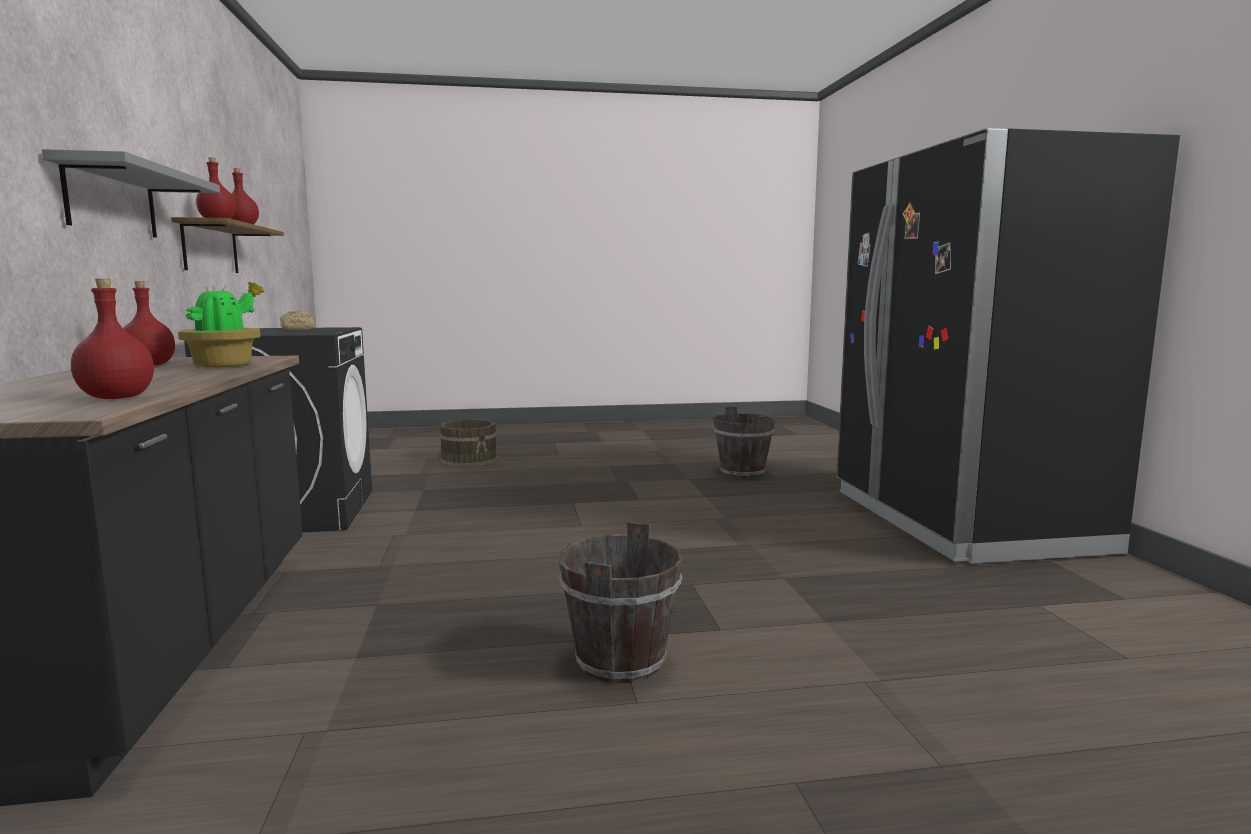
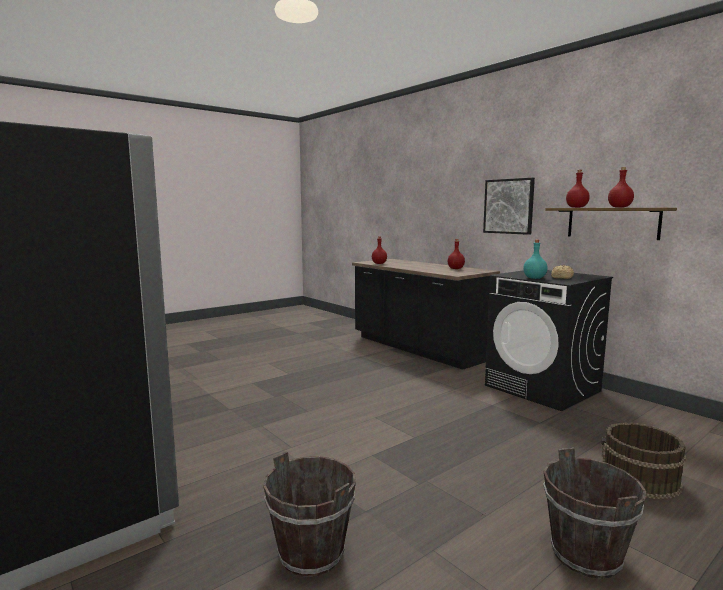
camera: 150 degrees right, 0 degrees up
grey shelf [42,149,220,238] -> picture [483,178,535,235]
potted plant [178,282,265,367] -> none
brown bucket [558,522,683,684] -> brown bucket moved to [544,448,646,579]
none -> turquoise bottle [523,240,548,279]

